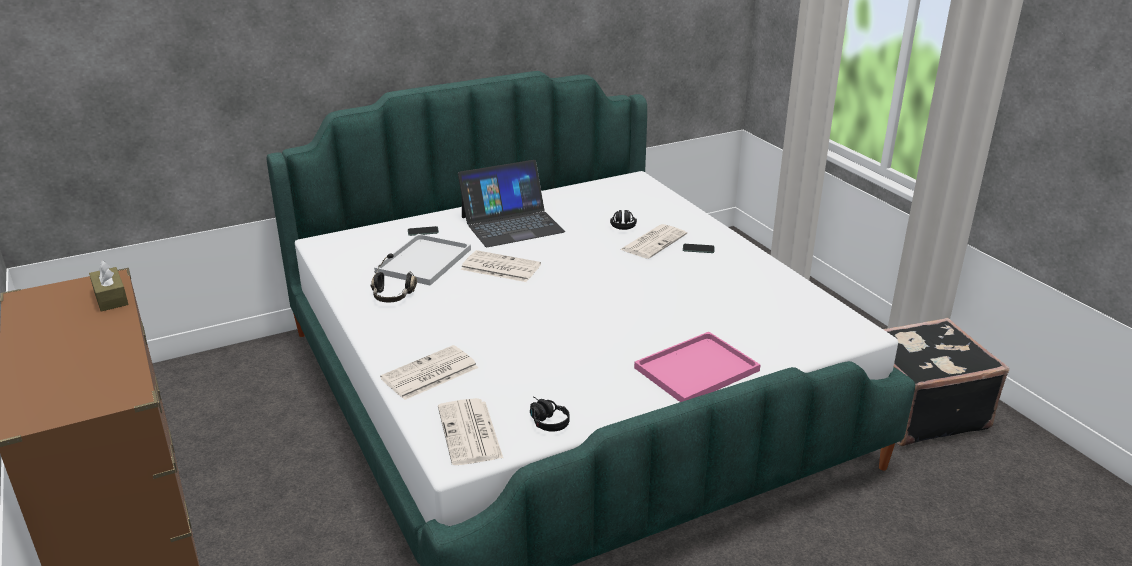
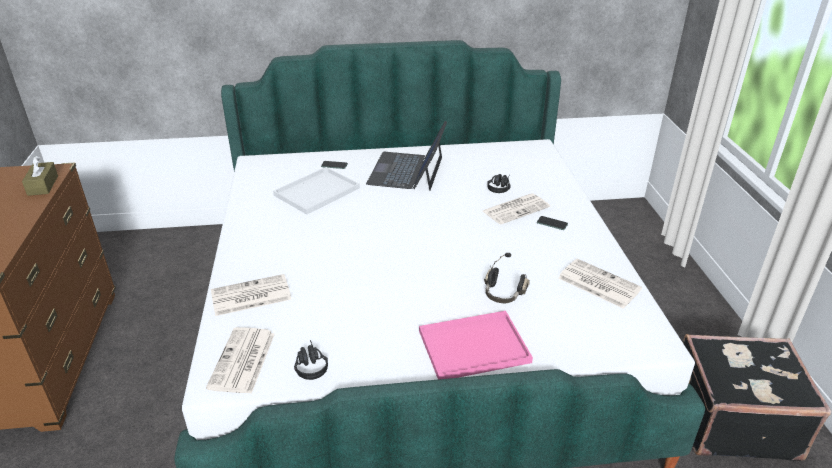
camera: 20 degrees right, 5 degrees up
black headphones [370,254,417,303] -> black headphones moved to [484,253,530,303]
laptop [458,160,565,247] -> laptop turned 105 degrees clockwise [366,121,447,191]
newspaper [461,250,541,282] -> newspaper moved to [558,259,642,309]

